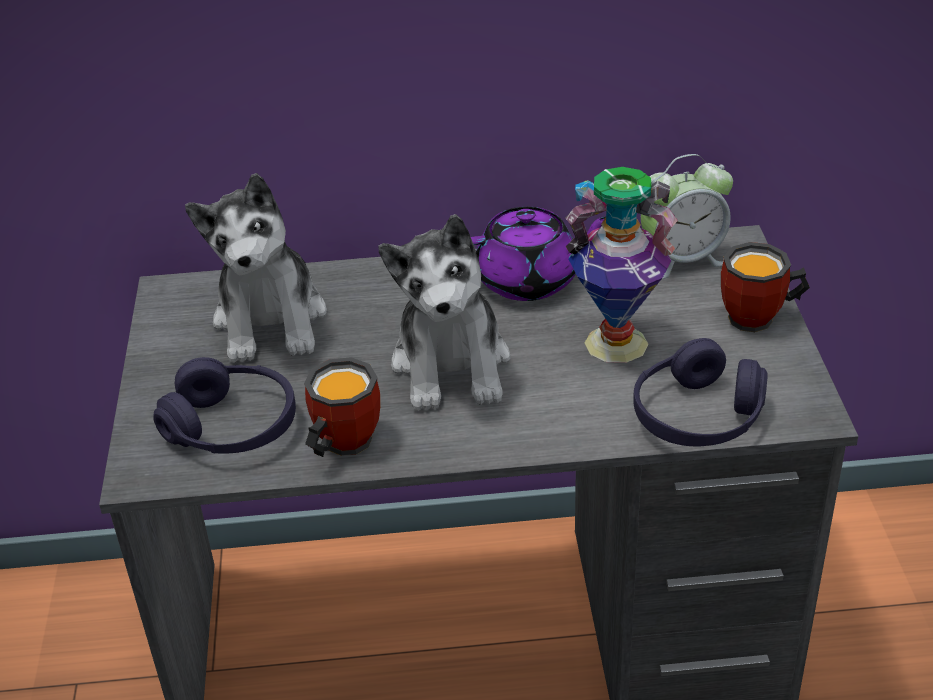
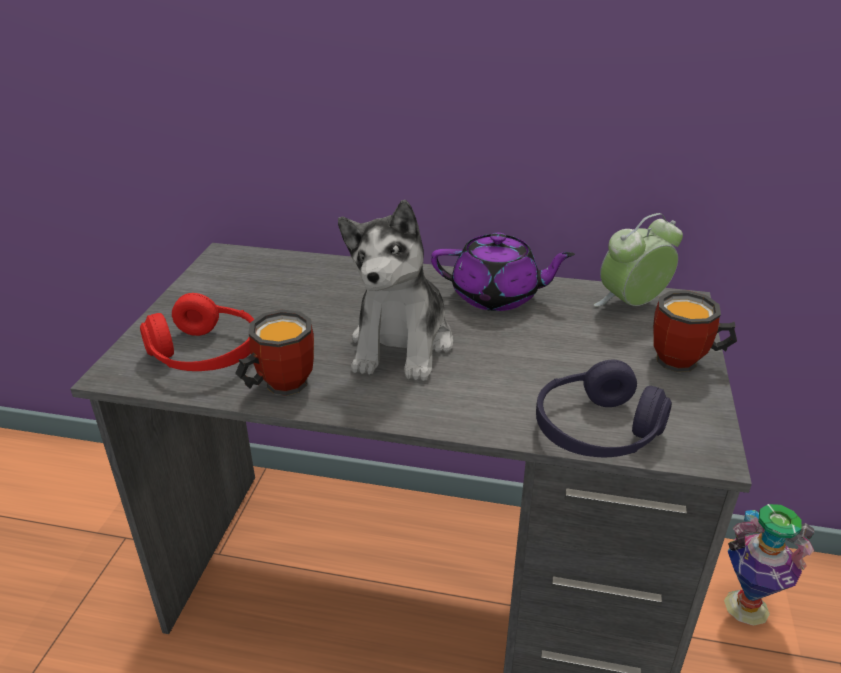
camera: 15 degrees right, 5 degrees down
purple headphones [153,357,296,454] -> red headphones [140,293,255,371]
plush toy [185,173,327,363] -> none
vase [565,167,678,363] -> vase moved to [724,504,814,626]
alarm clock [641,154,733,279] -> alarm clock turned 150 degrees clockwise [594,213,683,307]

